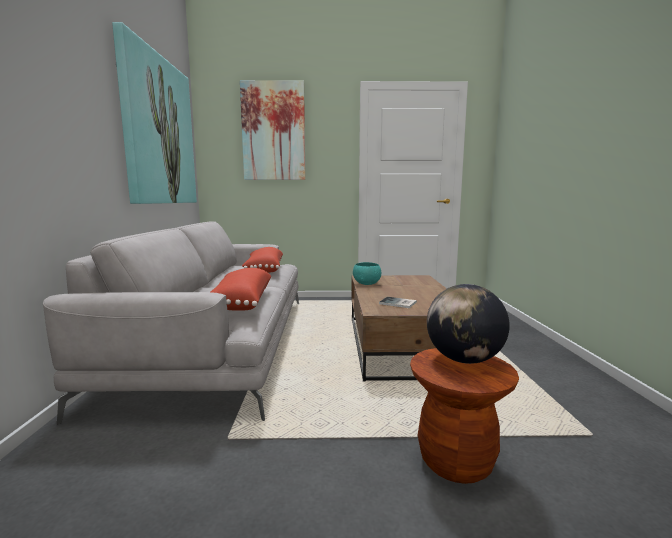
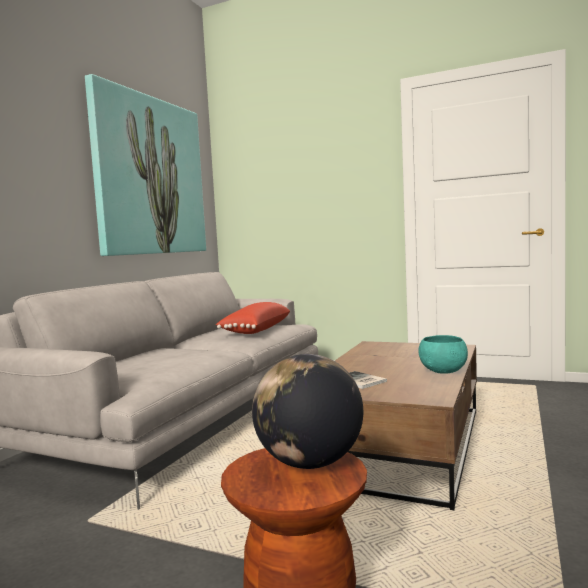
camera: 25 degrees right, 5 degrees down
red pillow [211,268,272,311] -> none
picture [240,80,306,180] -> none
turquoise bowl [353,262,381,285] -> turquoise bowl moved to [418,335,468,374]

